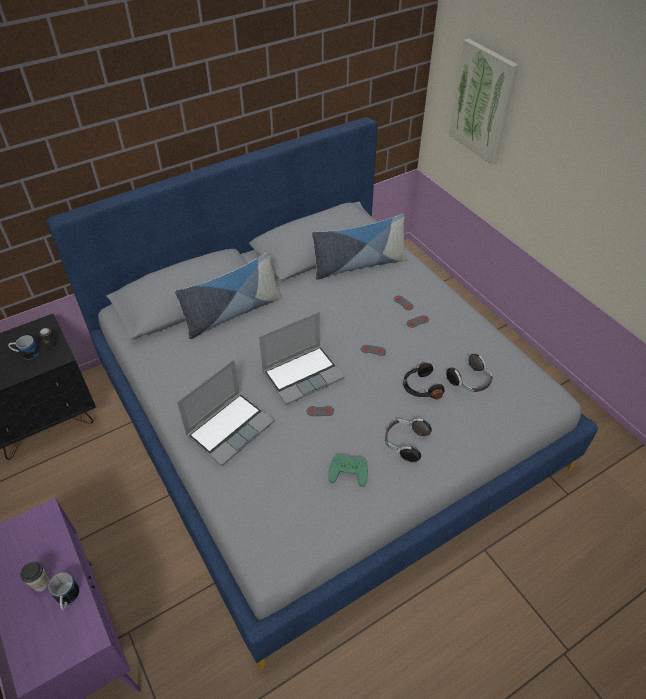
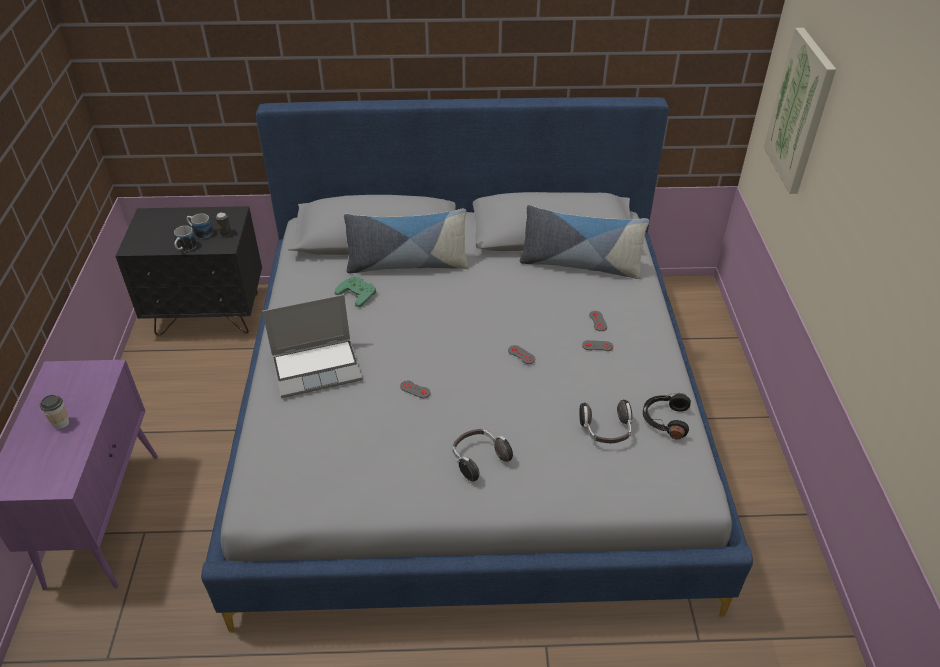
camera: 30 degrees right, 5 degrees down
mug [48,573,79,611] -> mug moved to [174,226,197,251]
laptop [259,311,345,405] -> none
green game controller [328,454,368,487] -> green game controller moved to [335,276,376,307]
black headphones [403,362,445,399] -> black headphones moved to [643,393,691,440]

